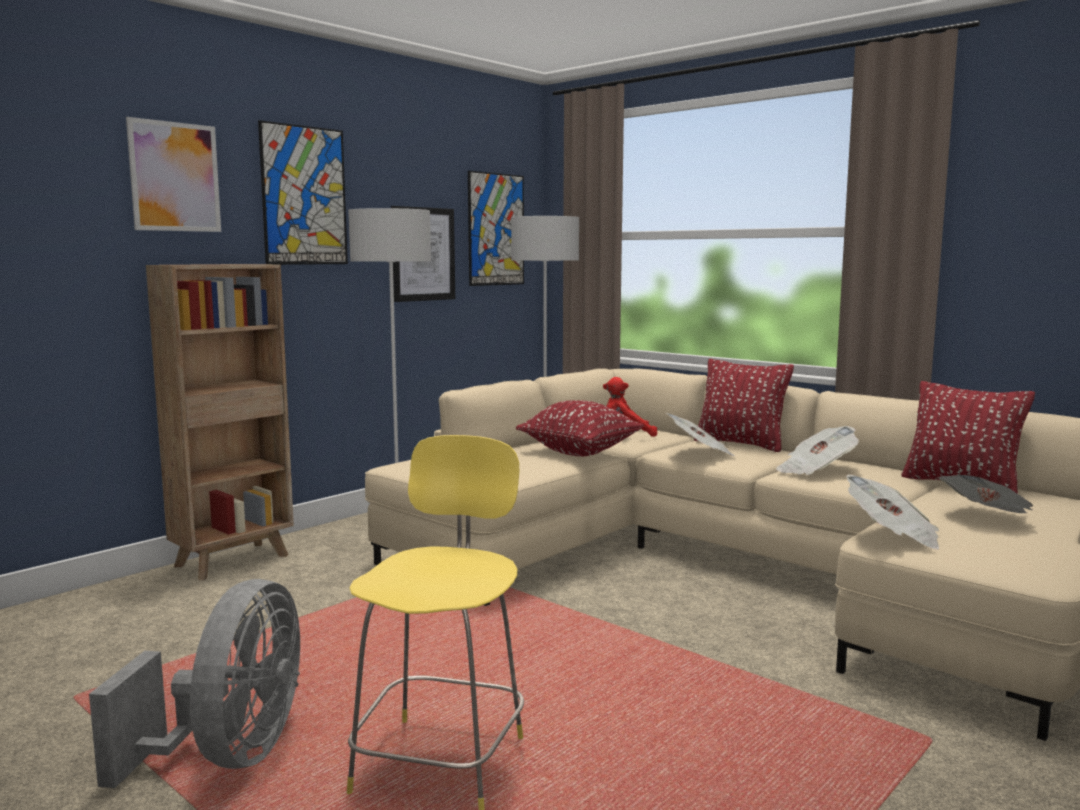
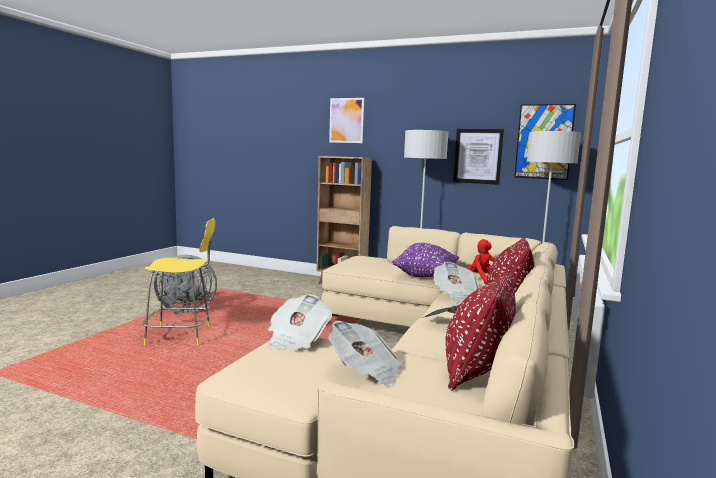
camera: 70 degrees right, 0 degrees up
picture [258,120,348,265] -> none
red pillow [516,400,644,456] -> purple pillow [392,243,459,277]

